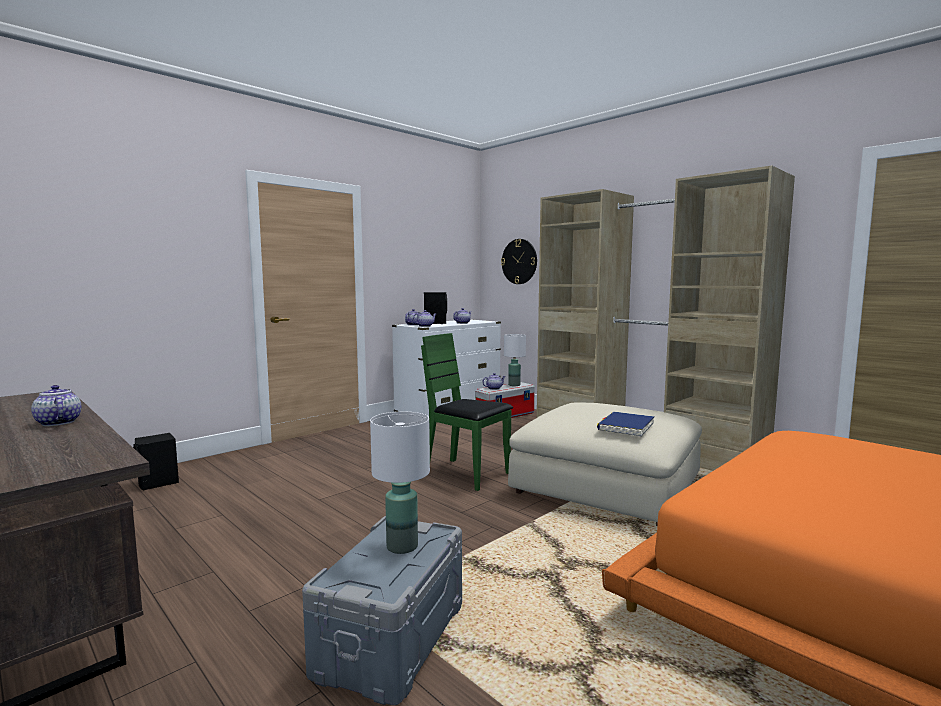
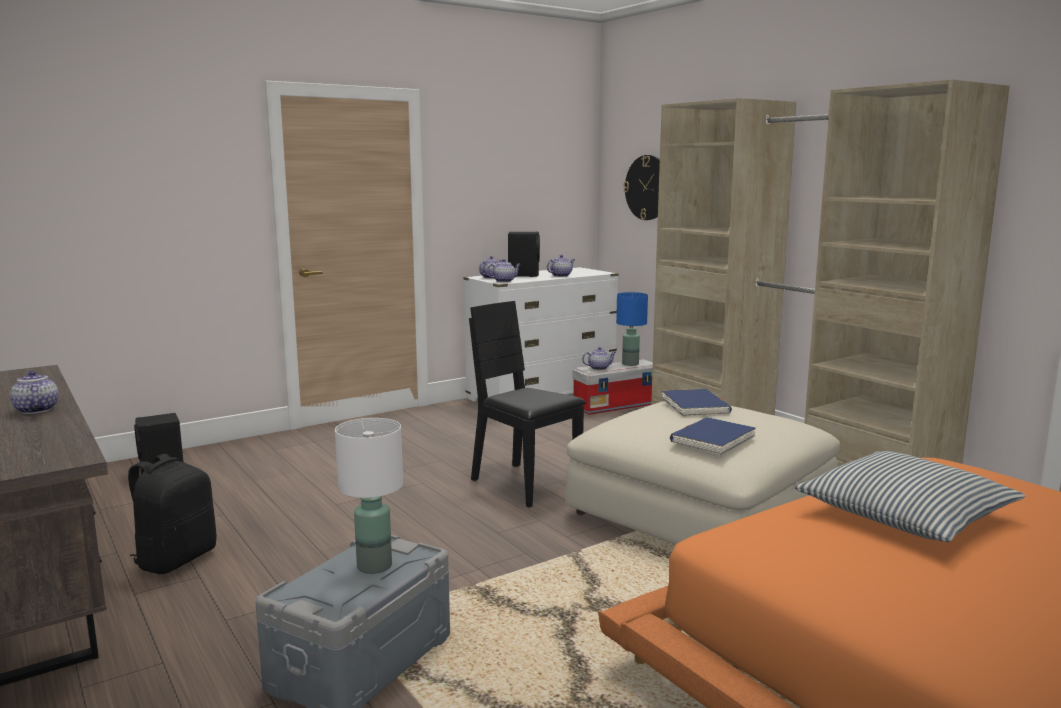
camera: 10 degrees right, 5 degrees up
green chair [421,333,513,491] -> black chair [469,301,586,508]
white table lamp [504,334,526,386] -> blue table lamp [616,292,648,366]
none -> black backpack [128,454,216,574]
none -> blue book [662,389,732,417]
none -> pillow [794,451,1025,542]

